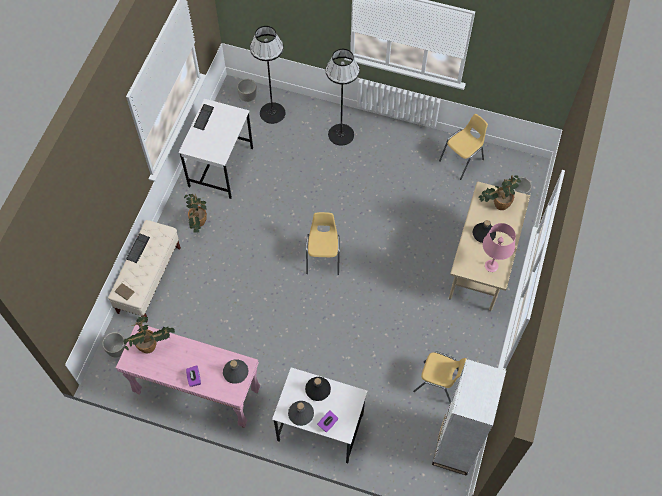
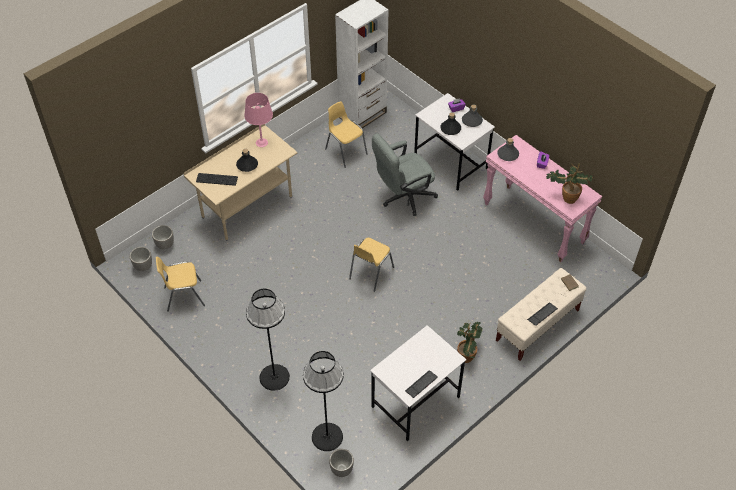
camera: 150 degrees left, 10 degrees down
planter [102,332,126,358] -> planter moved to [130,247,152,271]
potted plant [479,175,522,210] -> keyboard [196,173,238,186]
none -> grey office chair [372,133,438,216]

